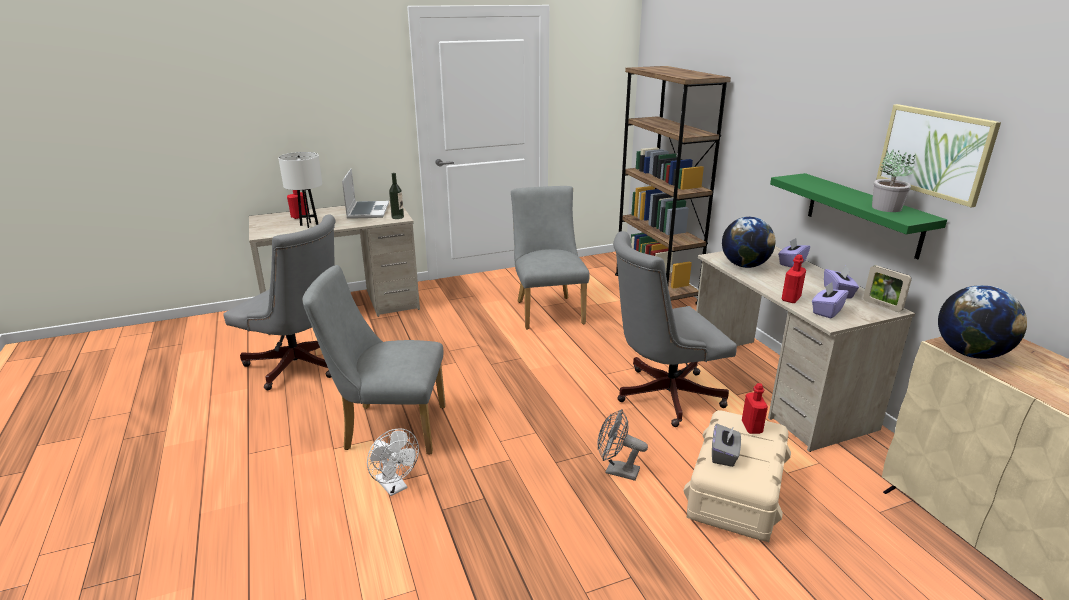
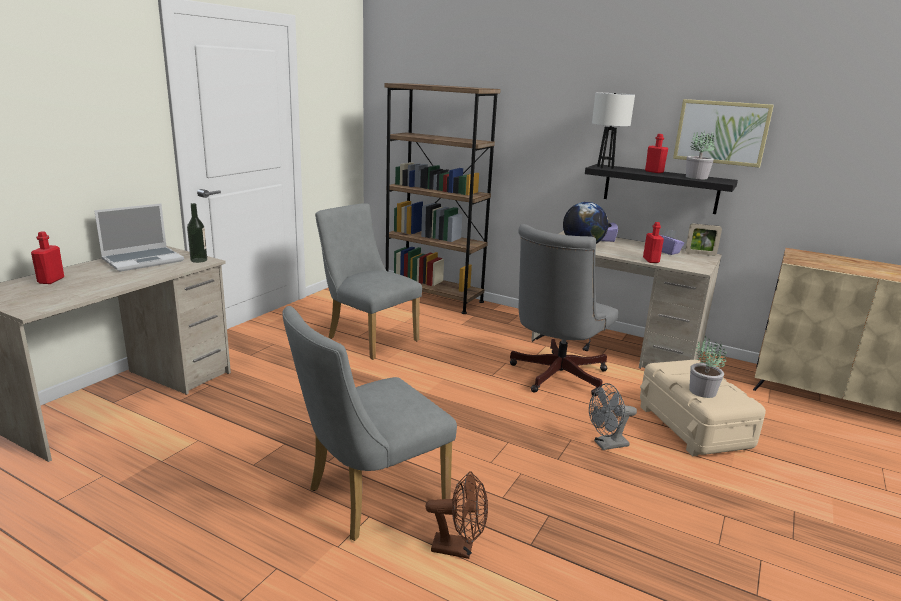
camera: 40 degrees left, 5 degrees down
grey office chair [223,215,336,390] -> none
white table lamp [278,152,322,228] -> white table lamp moved to [592,92,635,169]
laptop [342,169,389,219] -> laptop turned 90 degrees clockwise [94,203,184,272]
white fan [367,428,419,496] -> brown fan [425,471,488,559]
grey tissue box [712,424,741,467] -> potted plant [689,336,727,398]
red bottle [742,383,768,434] -> red bottle moved to [645,134,668,173]
green shelf [770,173,947,260] -> black shelf [585,164,738,214]
purple tissue box [812,282,849,319] -> none
globe [938,285,1027,359] -> none

